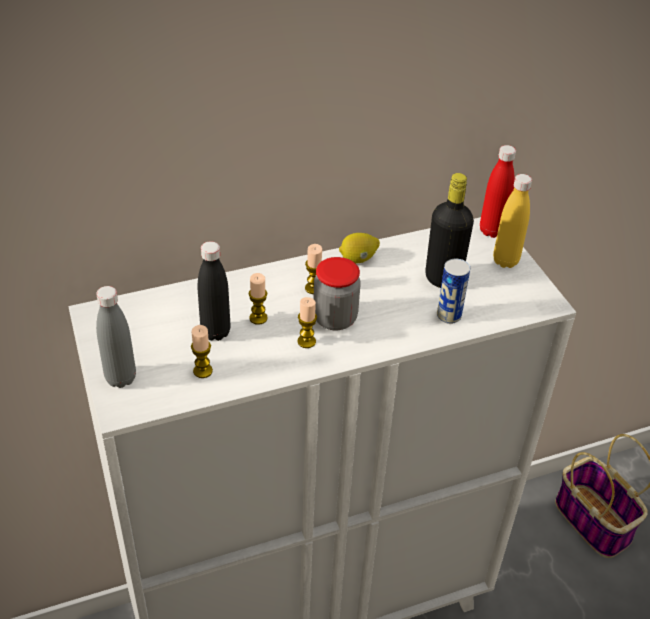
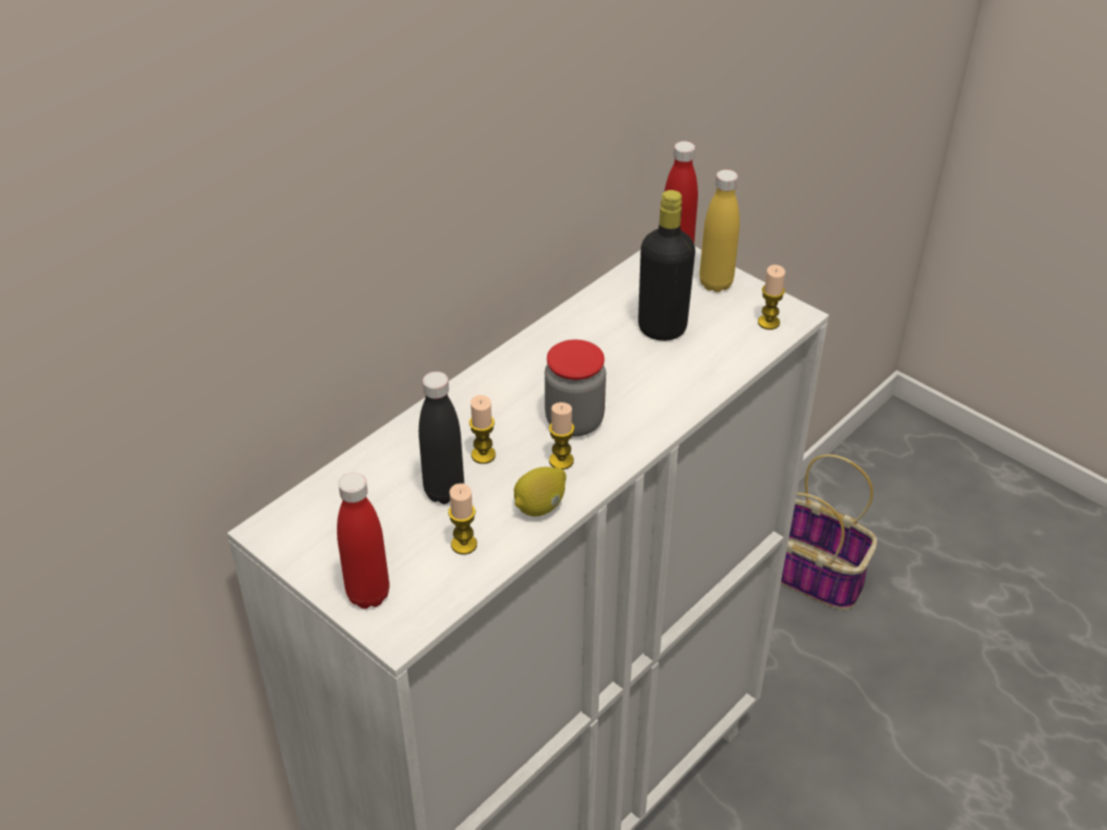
camera: 25 degrees left, 0 degrees up
grey bottle [96,286,136,388] -> red bottle [337,473,390,609]
candle [305,244,322,294] -> candle moved to [758,265,785,330]
lemon [339,233,380,263] -> lemon moved to [514,467,566,517]
can [437,259,470,324] -> none

